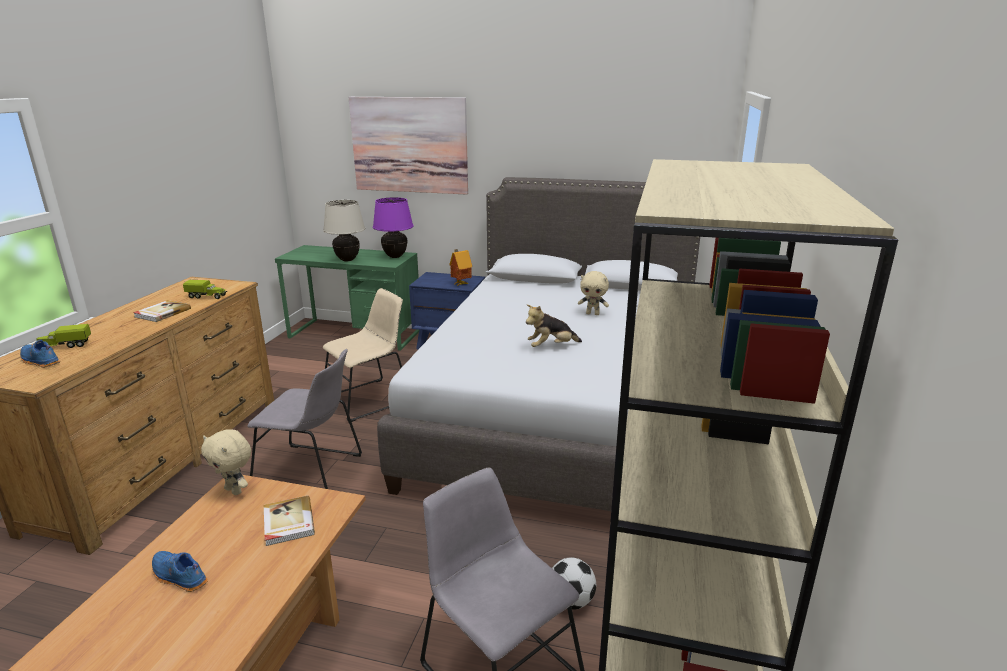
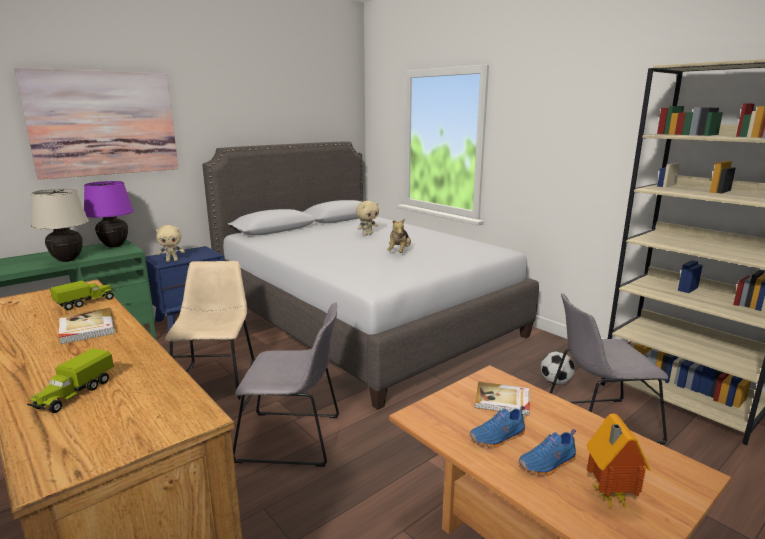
camera: 55 degrees left, 5 degrees down
blue shoe [20,340,60,368] -> blue shoe moved to [470,406,525,448]
beige plush toy [201,429,251,495] -> beige plush toy moved to [156,225,185,262]
grey chair [247,349,362,489] -> grey chair turned 45 degrees clockwise [233,302,339,467]
toy house [449,249,472,286] -> toy house moved to [586,413,650,510]

